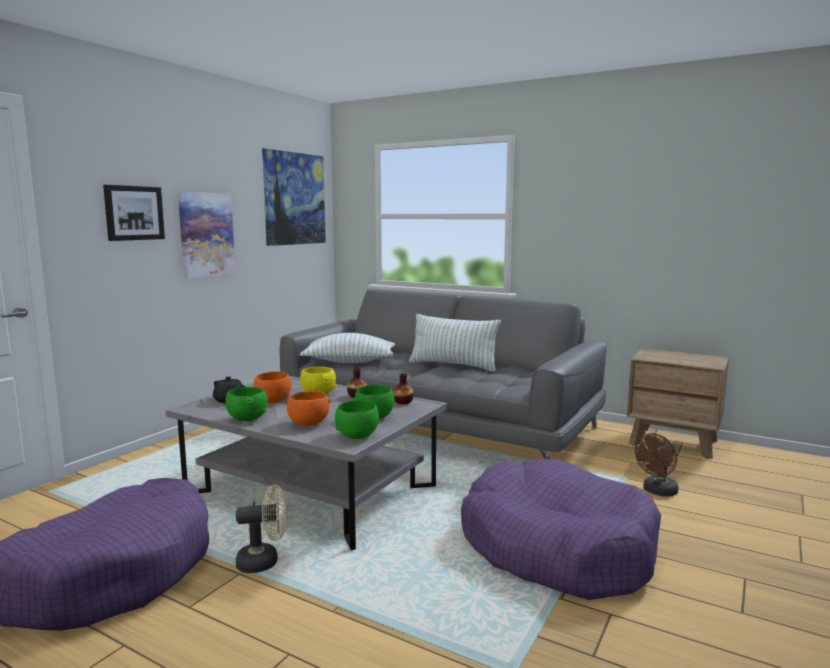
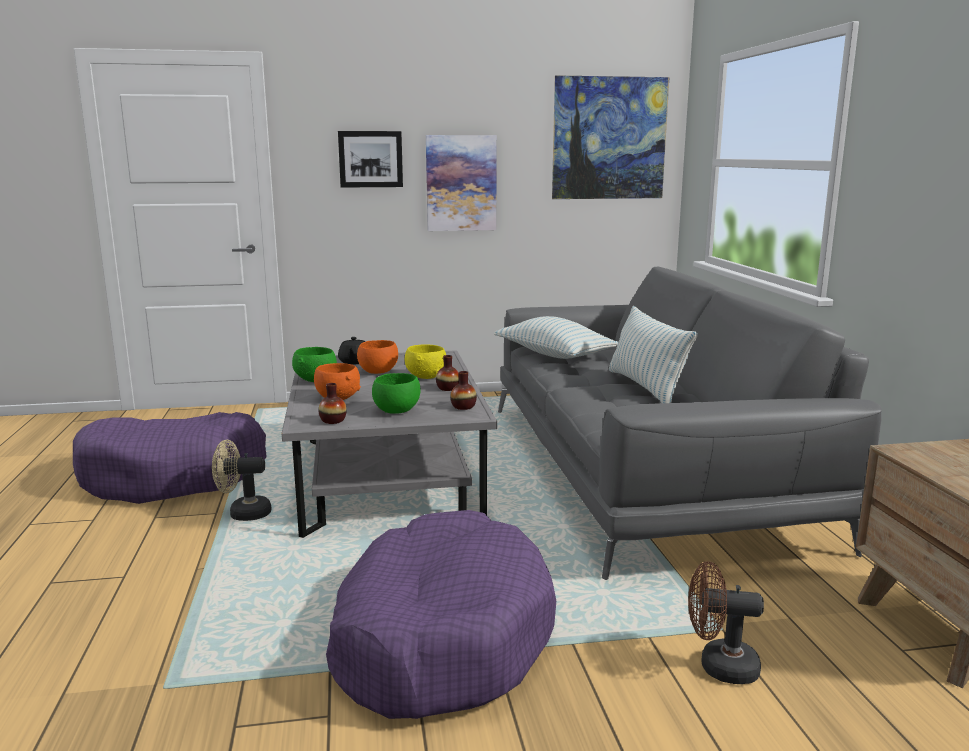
camera: 50 degrees right, 5 degrees up
beige fan [236,485,288,573] -> beige fan turned 135 degrees clockwise [212,440,272,521]
green bowl [335,400,379,439] -> vase [318,383,347,424]

